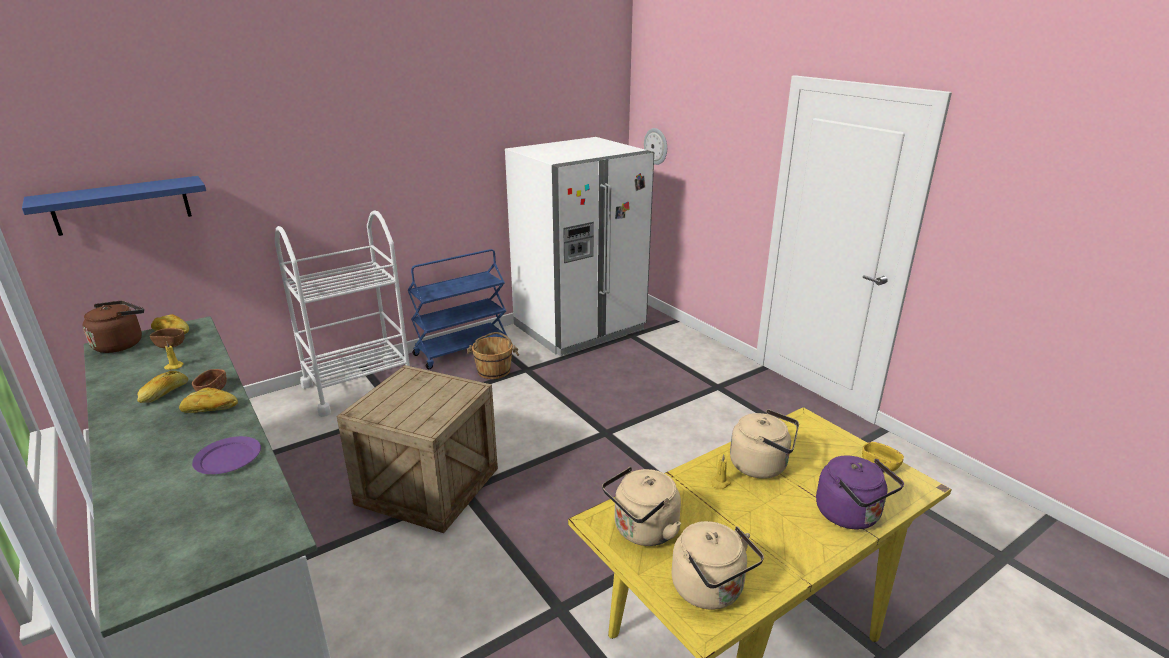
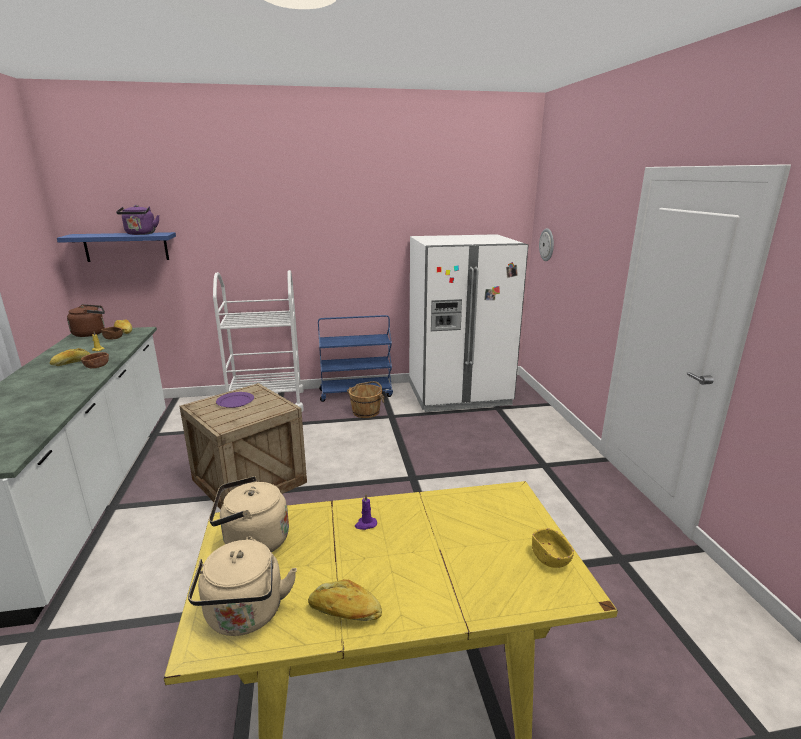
camera: 25 degrees right, 5 degrees down
bread [179,387,238,413] -> bread moved to [308,579,382,621]
purple plate [192,436,261,474] -> purple plate moved to [216,392,254,408]
yellow candle [711,454,731,490] -> purple candle [355,494,377,530]
beige kettle [730,409,799,479] -> none
purple kettle [816,455,904,529] -> purple kettle moved to [116,205,160,235]

